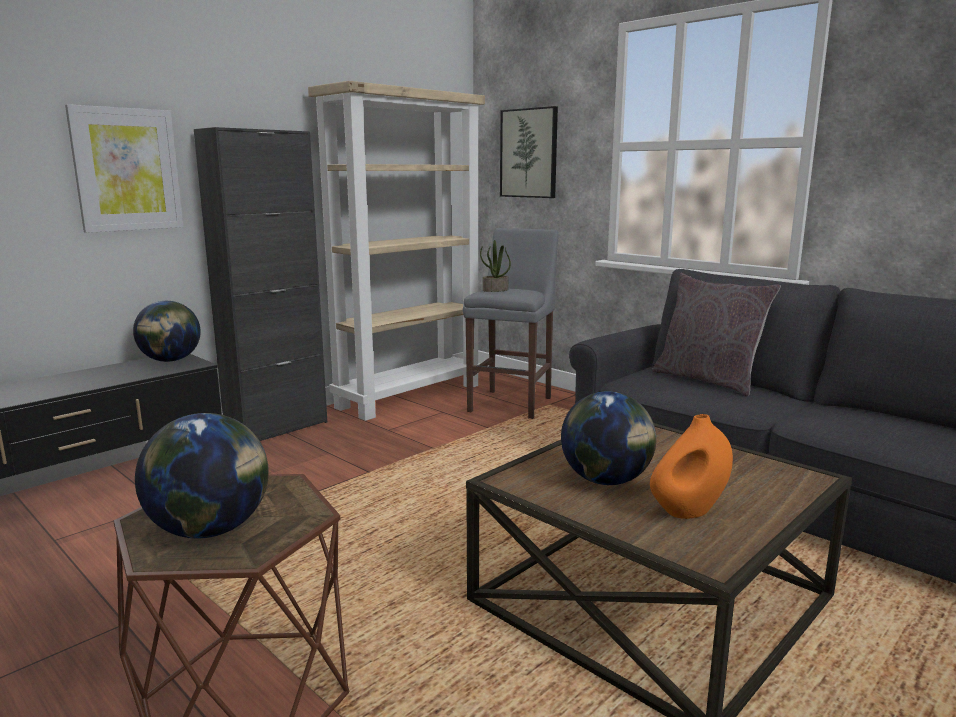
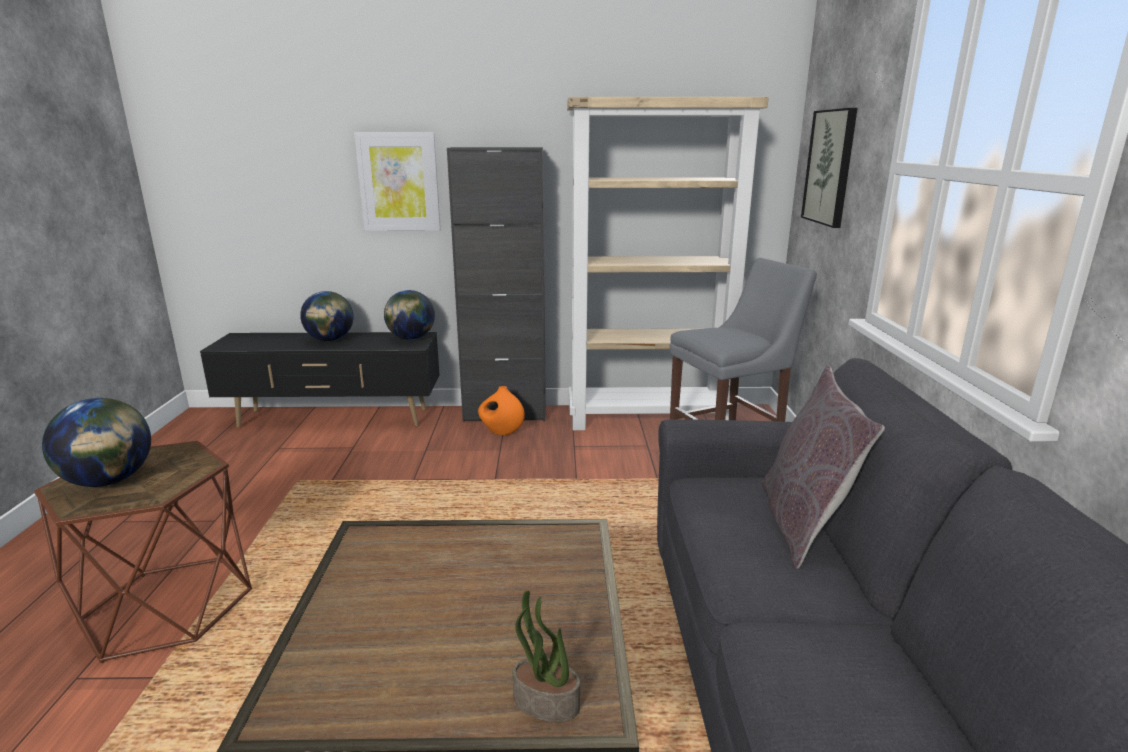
camera: 45 degrees right, 5 degrees up
potted plant [480,240,511,292] -> potted plant moved to [513,591,580,722]
globe [561,391,656,485] -> globe moved to [300,291,354,341]
orange vase [650,414,733,519] -> orange vase moved to [478,386,525,435]

